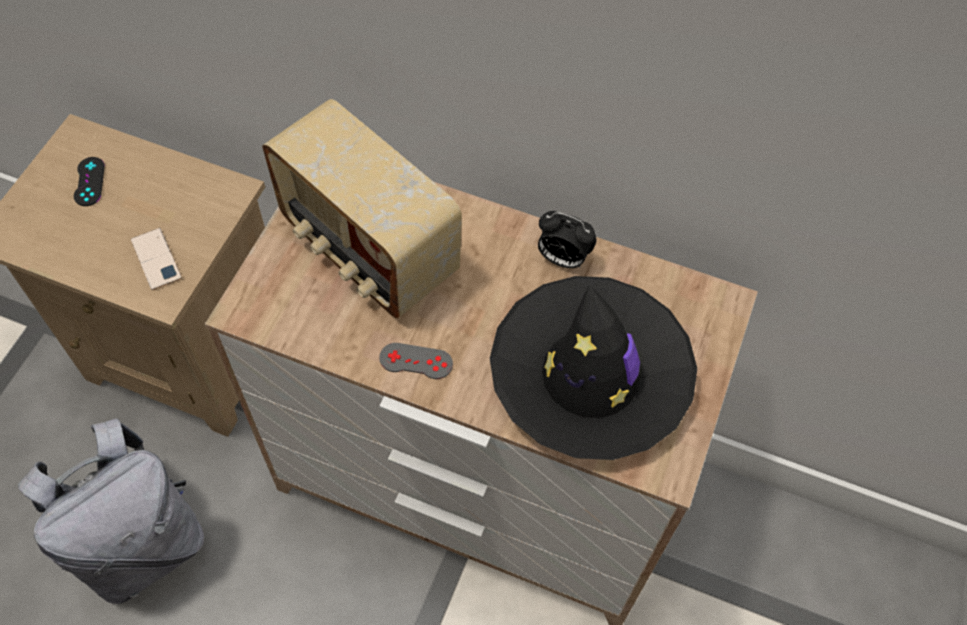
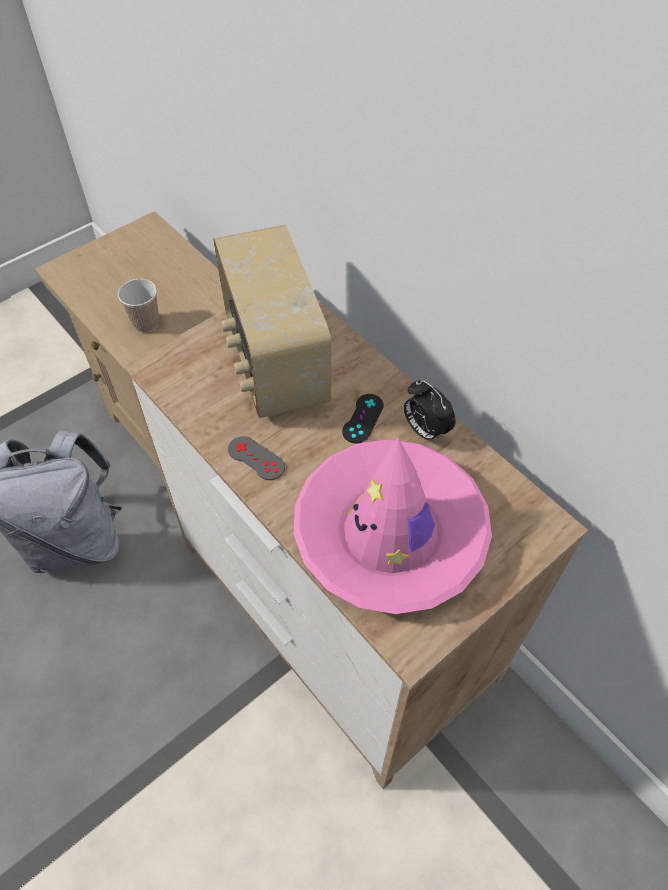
camera: 30 degrees right, 5 degrees down
black game controller [74,157,105,206] -> black game controller moved to [342,394,384,444]
phone [131,228,182,290] -> cup [118,279,159,333]
black hat [490,276,697,460] -> pink hat [293,437,492,614]

